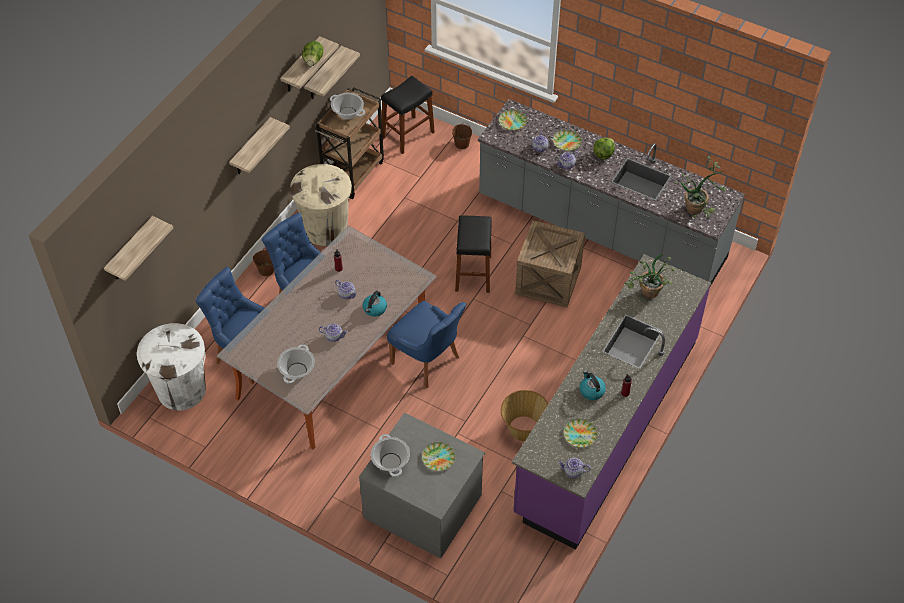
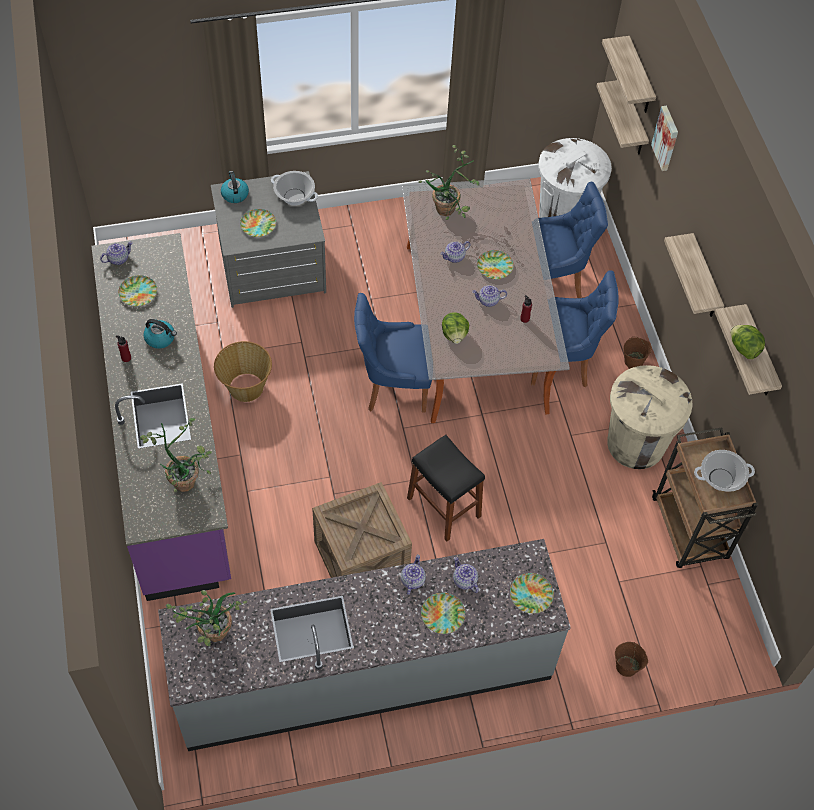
camera: 135 degrees right, 5 degrees up
cooking pot [277,345,315,384] -> potted plant [418,145,480,220]
shelf [304,46,360,99] -> shelf moved to [596,80,649,155]
kettle [363,291,387,317] -> kettle moved to [221,171,249,203]
black stool [381,76,435,154] -> none
lettuce [594,138,615,159] -> lettuce moved to [442,312,469,344]
none -> plate [477,250,514,279]
none -> picture [651,106,678,171]

